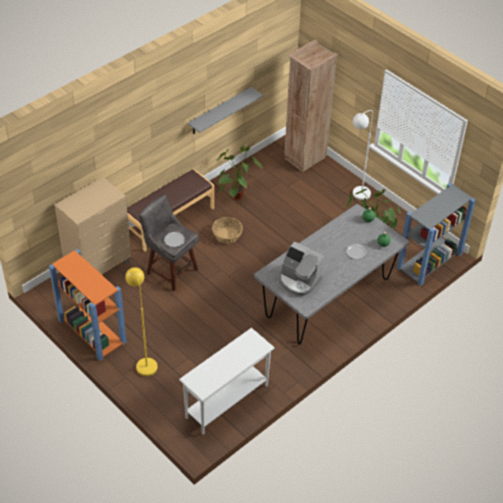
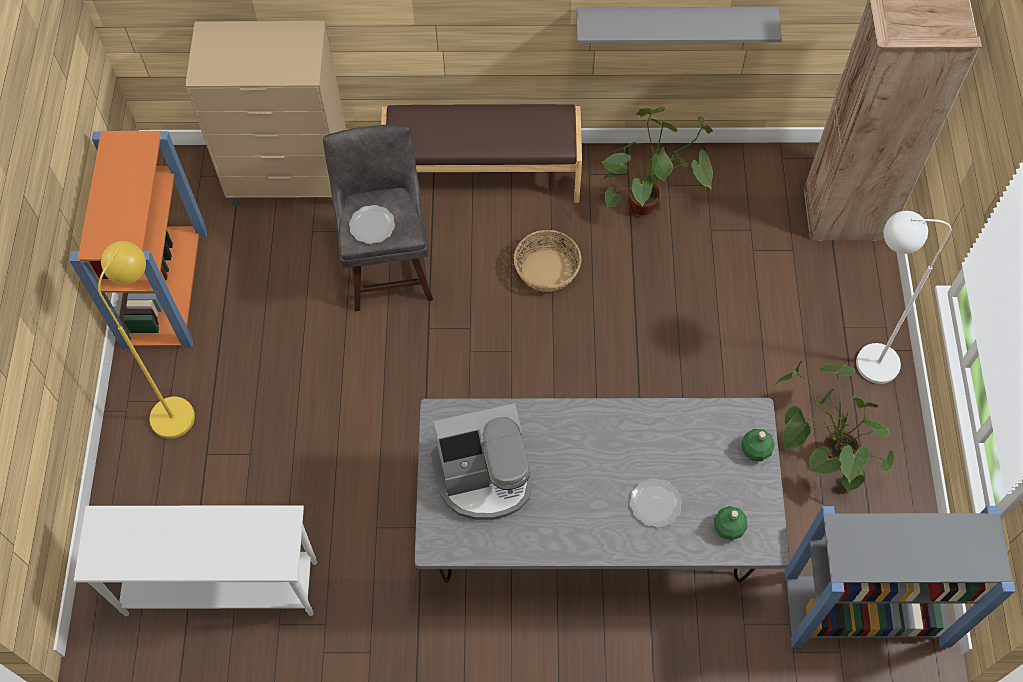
camera: 45 degrees right, 15 degrees up
coffee machine [279,242,324,296] -> coffee machine turned 90 degrees counterclockwise [431,403,532,520]

